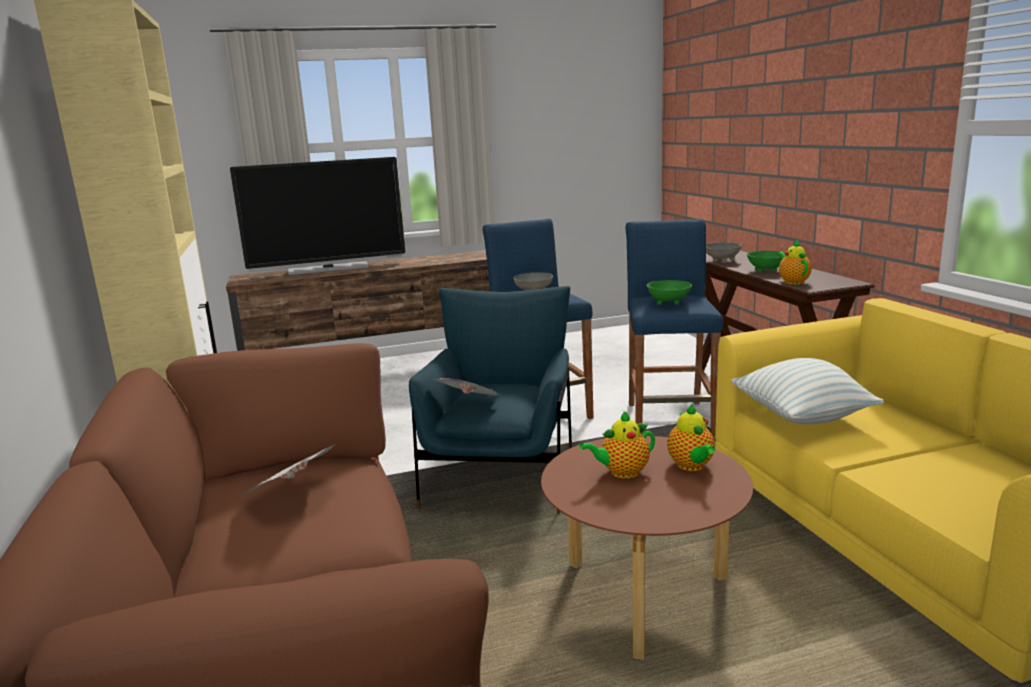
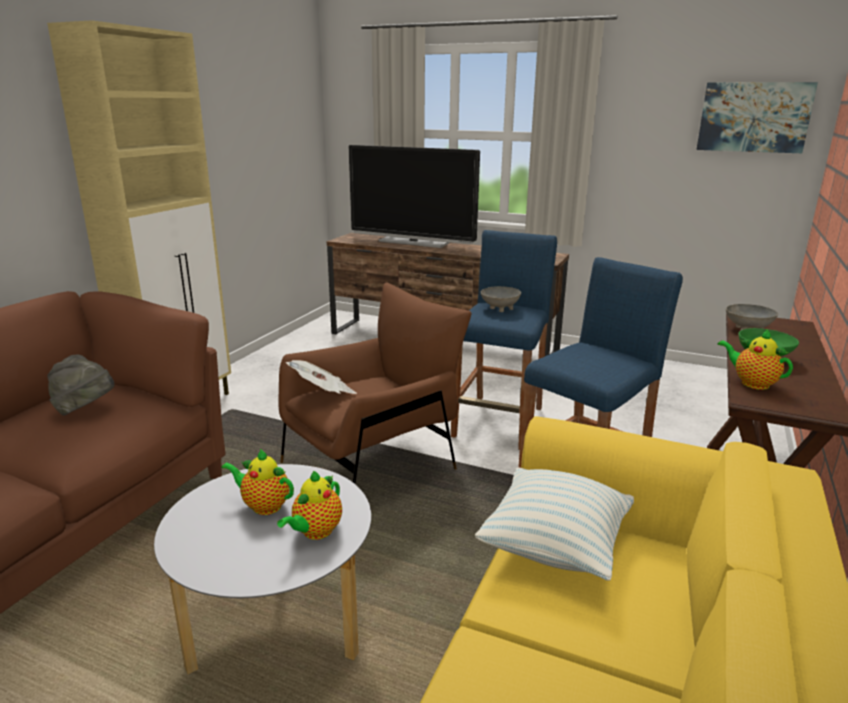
camera: 40 degrees right, 5 degrees up
newspaper [241,445,335,496] -> grey hat [47,355,114,415]
blue armchair [409,286,572,514] -> brown armchair [279,282,471,484]
brown coffee table [541,436,753,660] -> grey coffee table [154,464,371,674]
green bowl [647,280,692,305] -> none
teapot [778,239,812,285] -> teapot turned 75 degrees counterclockwise [718,329,793,390]
none -> picture [696,82,818,153]

